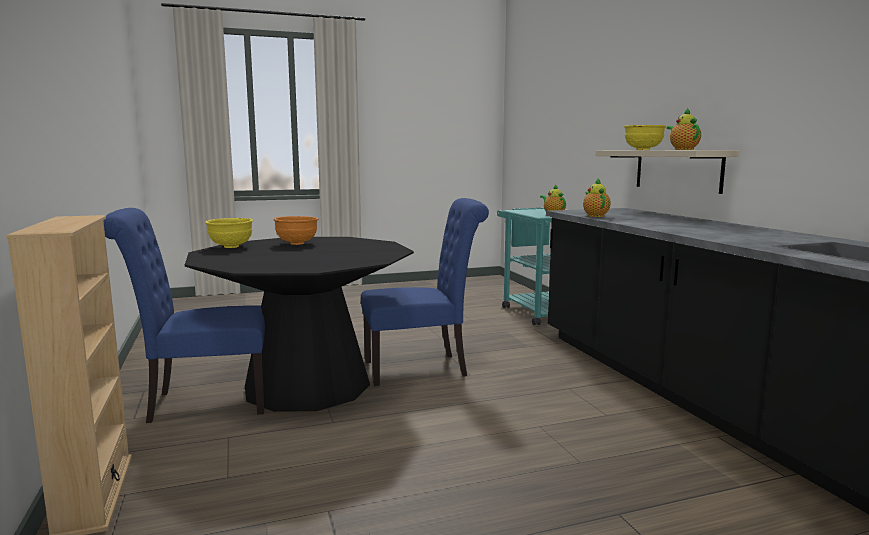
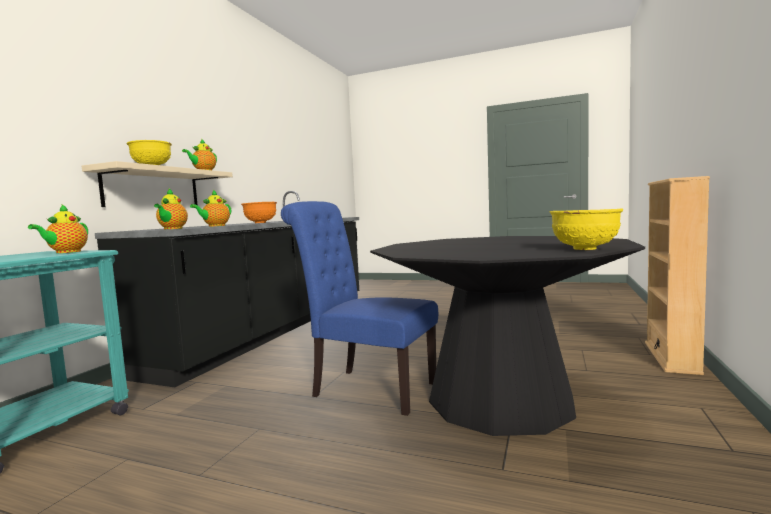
camera: 140 degrees left, 5 degrees down
blue chair [103,208,265,423] -> none
orange bowl [273,216,319,245] -> orange bowl moved to [241,202,277,223]
none -> teapot [154,189,188,229]

